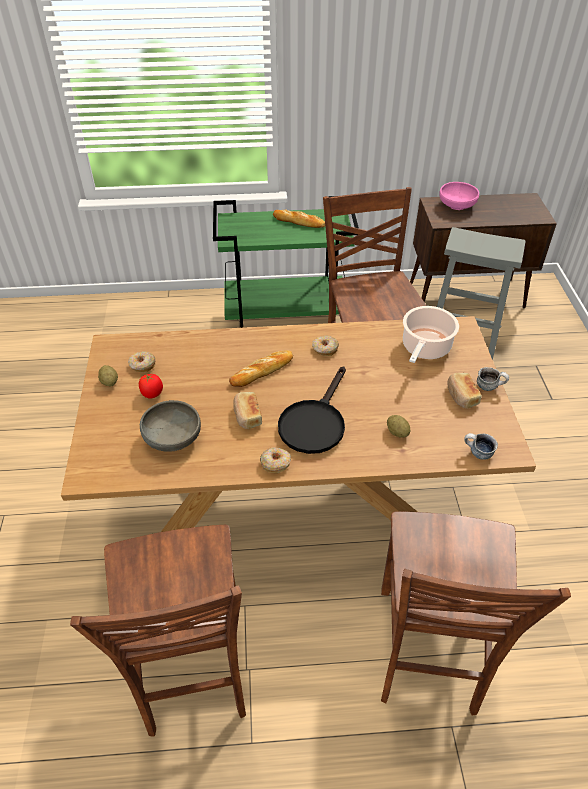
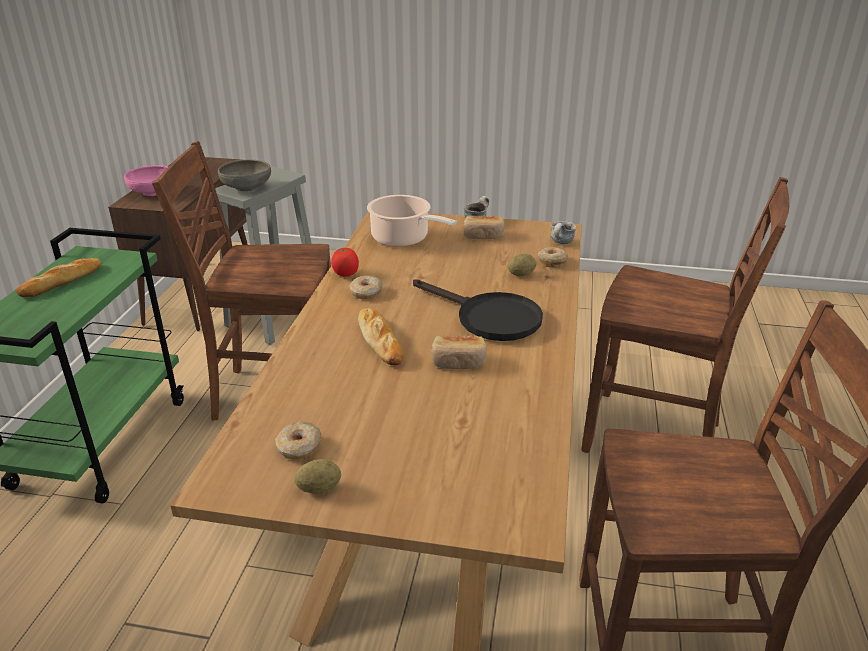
camera: 75 degrees left, 15 degrees down
tomato [139,373,163,399] -> tomato moved to [331,248,359,277]
grey bowl [140,400,201,452] -> grey bowl moved to [218,160,271,191]
donut [260,447,291,473] -> donut moved to [538,247,568,268]

